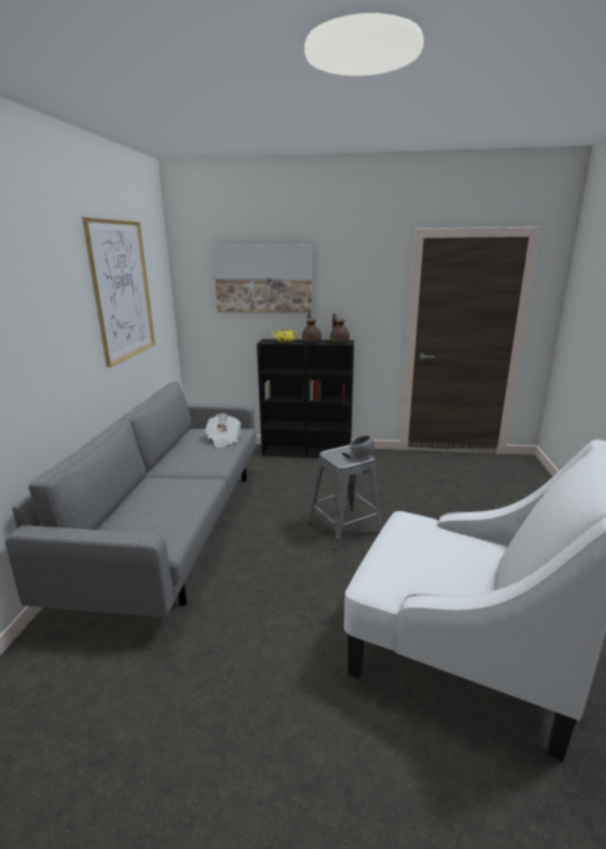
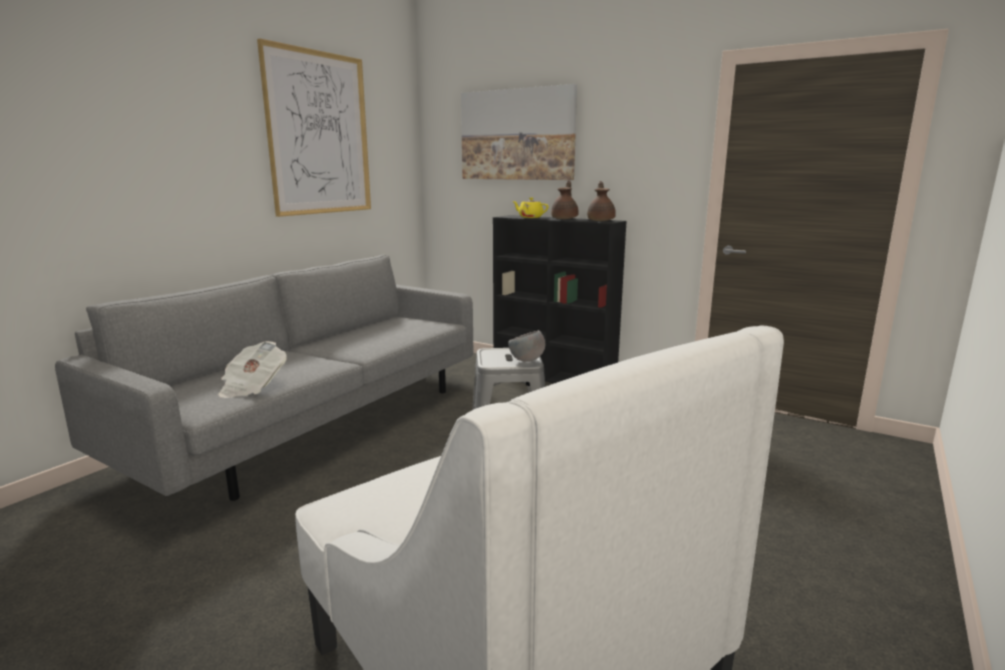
camera: 25 degrees right, 5 degrees down
newspaper [205,413,241,447] -> newspaper moved to [218,341,287,398]

